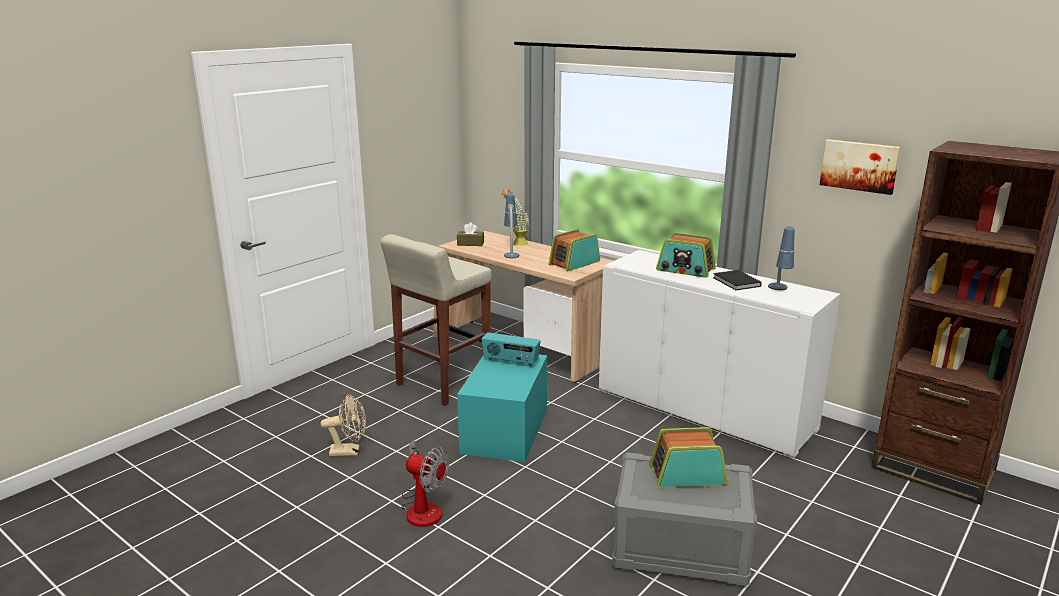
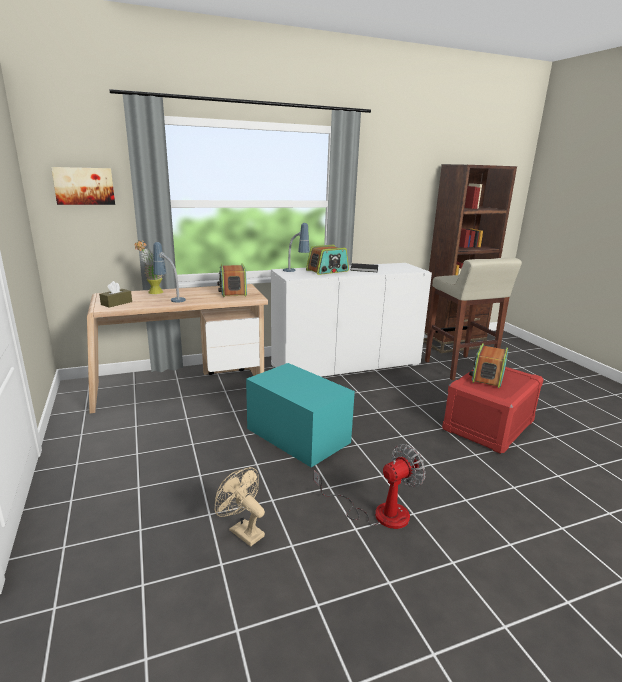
camera: 60 degrees left, 0 degrees up
beige fan [320,394,366,456] -> beige fan turned 75 degrees counterclockwise [214,467,265,547]
beige stool [380,234,492,406] -> beige stool moved to [425,258,522,380]
radio [482,332,540,367] -> none
grey storage box [612,452,757,586] -> red storage box [442,367,544,454]
table lamp [768,226,795,290] -> table lamp moved to [283,223,310,272]
picture [820,139,901,195] -> picture moved to [51,167,115,205]

